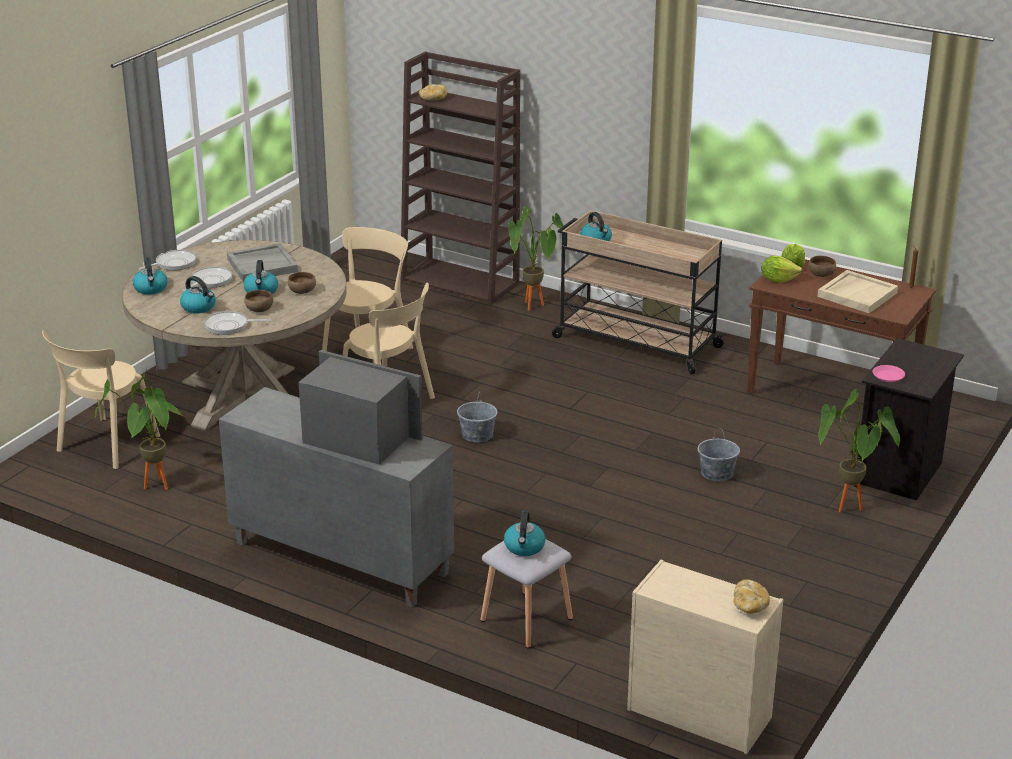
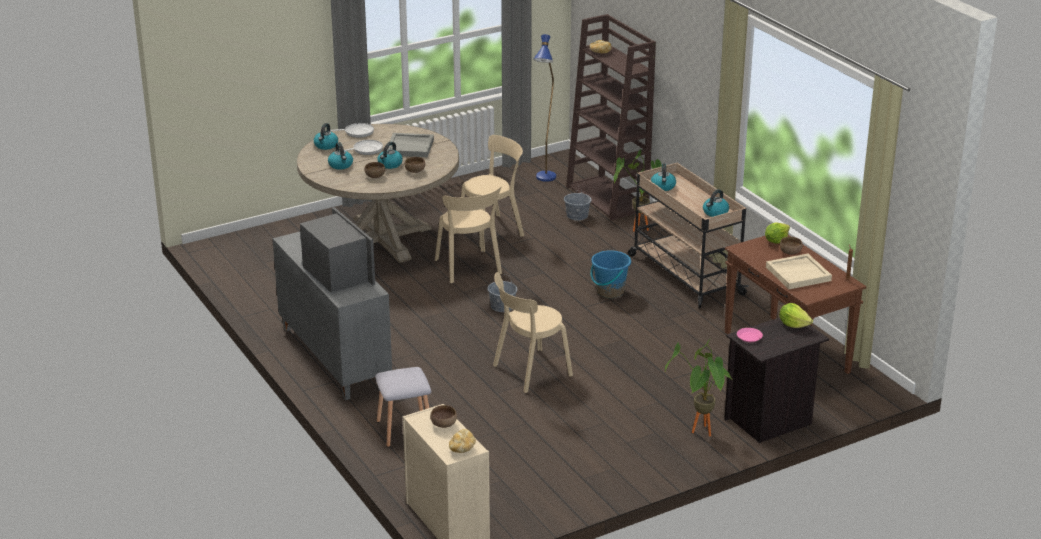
camera: 30 degrees right, 0 degrees up
beige chair [42,330,160,469] -> beige chair moved to [493,272,573,393]
potted plant [95,368,182,490] -> none
frying pan [204,311,271,335] -> none
kettle [504,511,545,556] -> kettle moved to [703,189,729,217]
grey bucket [698,428,740,481] -> grey bucket moved to [564,185,592,220]
lettuce [761,255,802,283] -> lettuce moved to [779,303,813,328]
none -> brown bowl [430,405,457,428]
none -> blue floor lamp [533,34,556,182]
none -> blue bucket [591,250,631,298]

